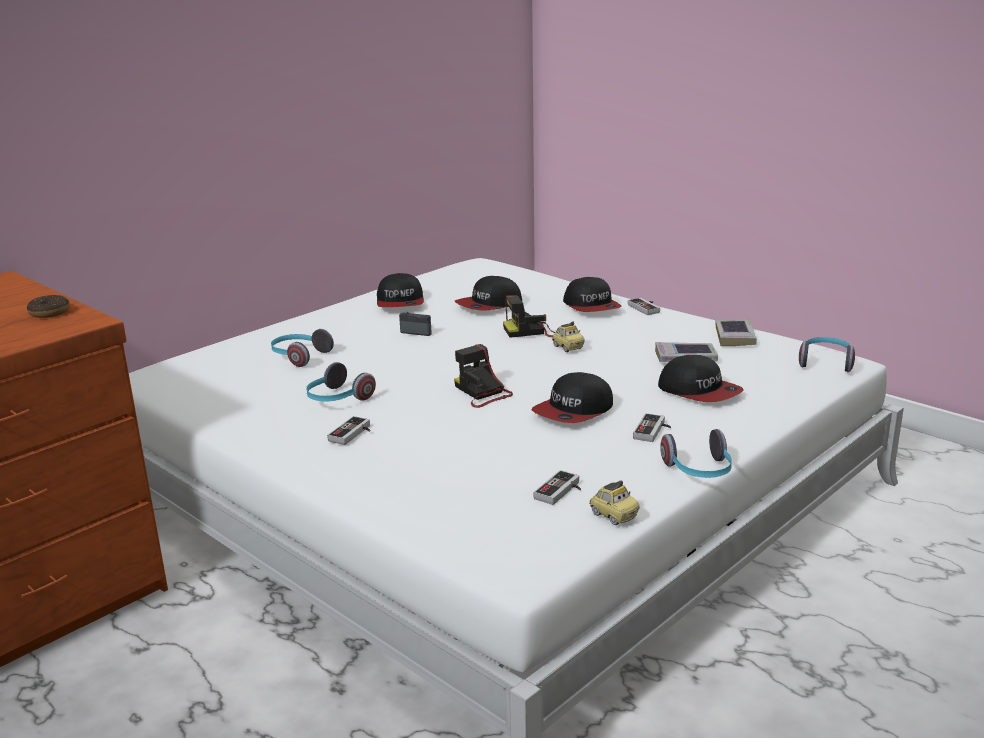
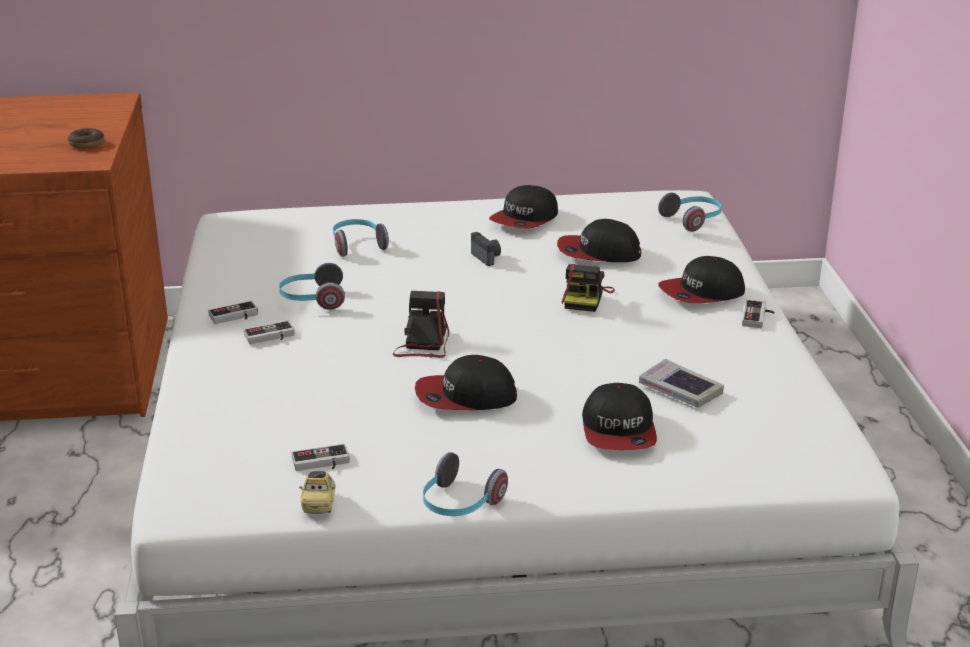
camera: 40 degrees right, 5 degrees up
camera [503,295,555,337] -> camera turned 105 degrees counterclockwise [562,264,615,312]
toy car [552,321,585,352] -> none
cap [563,277,622,312] -> cap turned 45 degrees clockwise [659,256,745,304]
game controller [633,413,671,442] -> game controller moved to [208,301,258,324]
book [715,319,757,346] -> none
headphones [799,337,855,372] -> headphones moved to [658,193,722,232]

